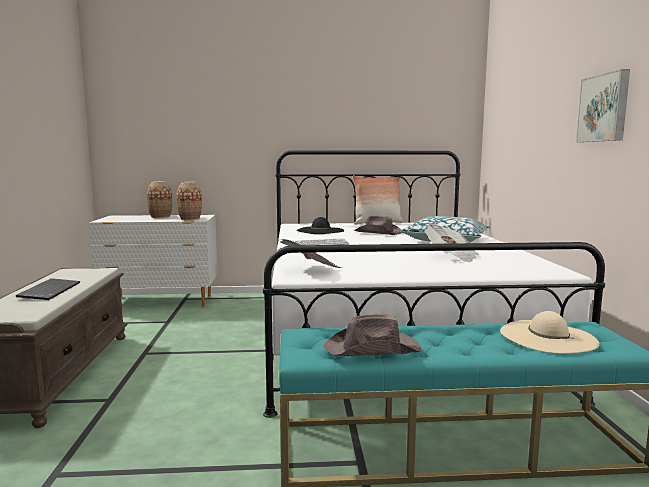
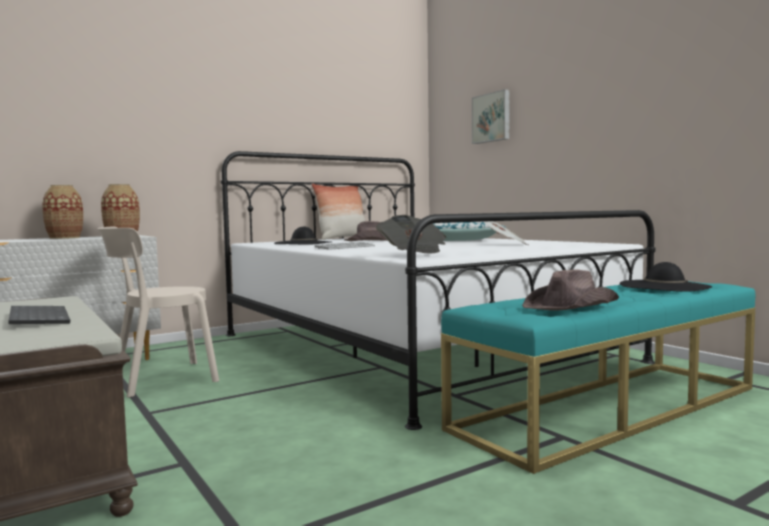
camera: 30 degrees left, 5 degrees down
beige hat [500,311,600,354] -> black hat [620,262,712,292]
picture [576,69,630,142] -> picture moved to [472,89,509,144]
none -> beige chair [97,226,219,398]

